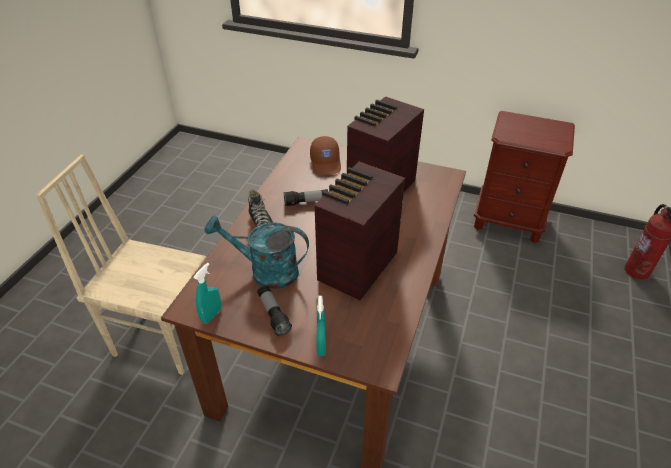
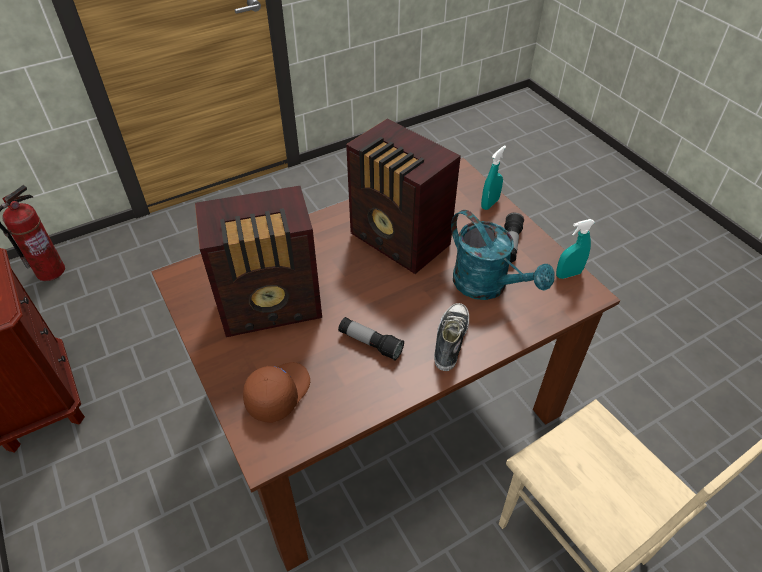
camera: 140 degrees left, 5 degrees up
radio [315,162,405,300] -> radio turned 60 degrees clockwise [346,119,461,274]

